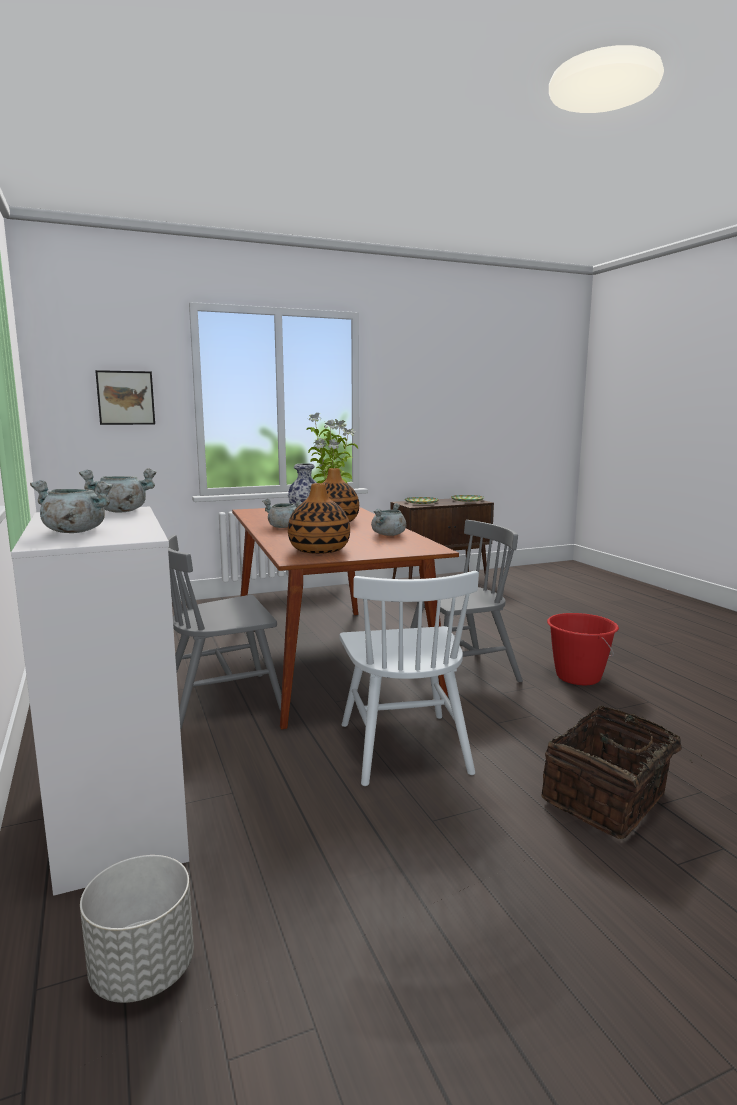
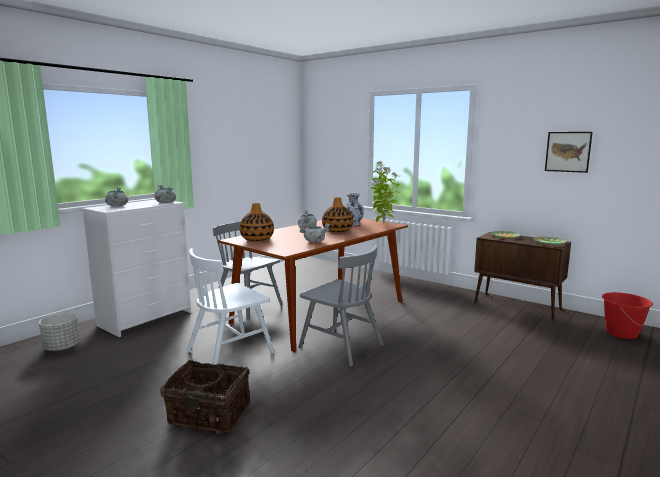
camera: 60 degrees right, 0 degrees up
picture [95,370,155,425] -> picture moved to [545,132,593,173]
red bucket [547,613,619,685] -> red bucket moved to [602,292,653,339]

